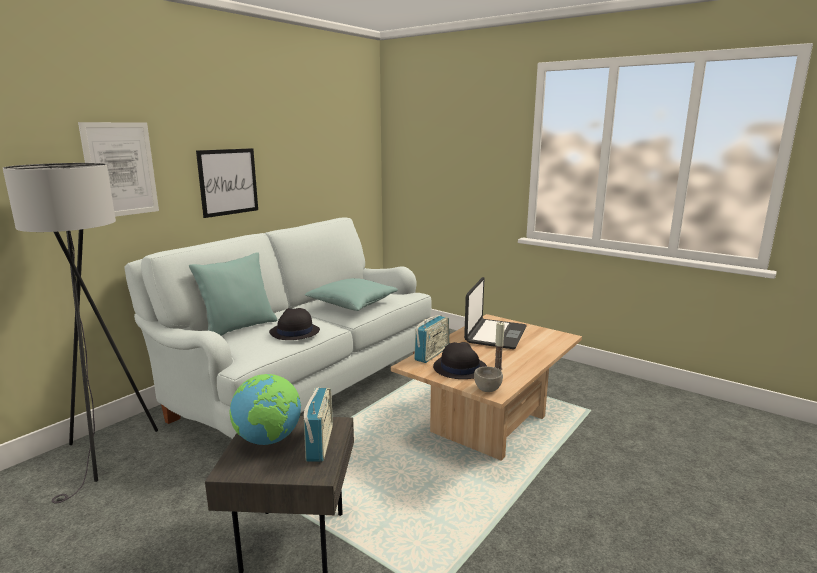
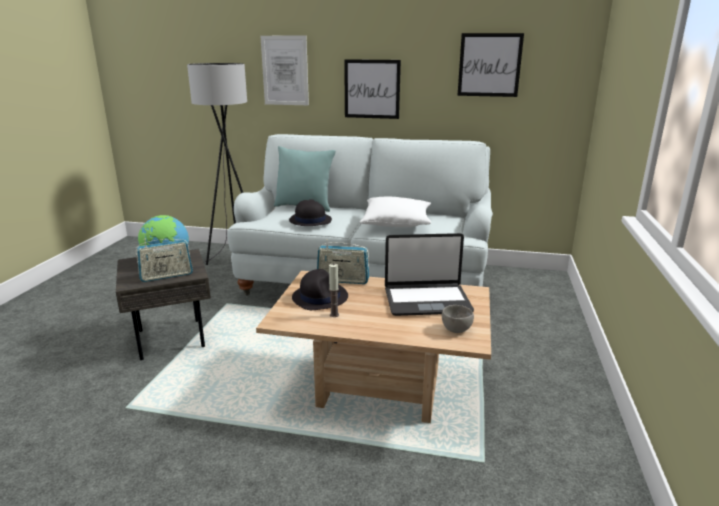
camera: 65 degrees right, 5 degrees up
turquoise pillow [305,278,398,311] -> white pillow [360,196,431,227]
grey bowl [474,367,503,392] -> grey bowl moved to [442,305,474,333]
none -> picture [457,33,524,97]

